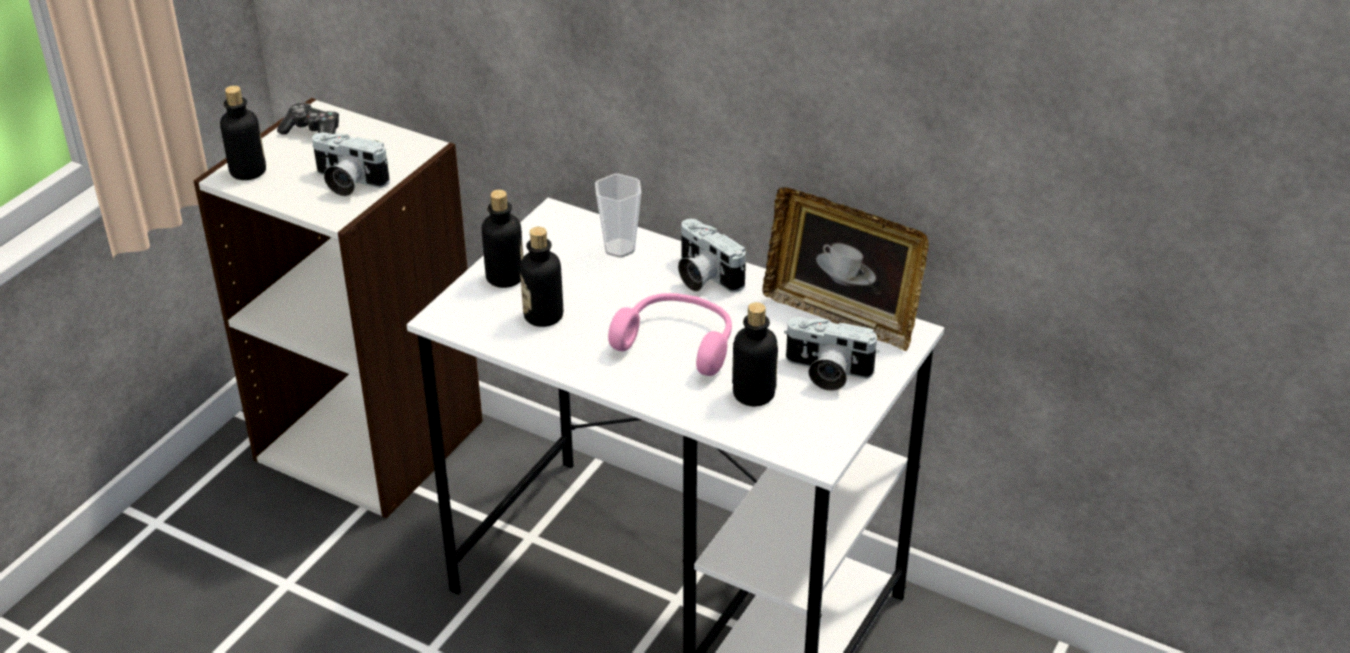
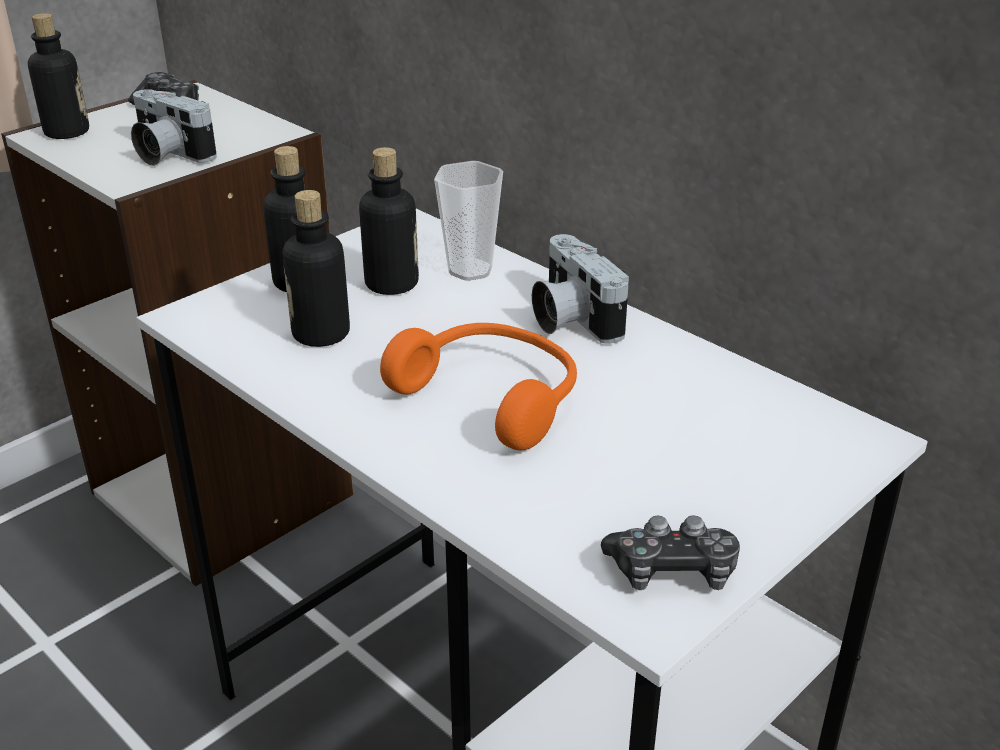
camera: 15 degrees right, 5 degrees down
pink headphones [608,293,732,376] -> orange headphones [380,323,577,450]
bottle [732,302,778,407] -> bottle moved to [359,147,419,295]
picture frame [763,187,929,351] -> none
camera [784,317,879,391] -> none
none -> game controller [601,515,740,590]

